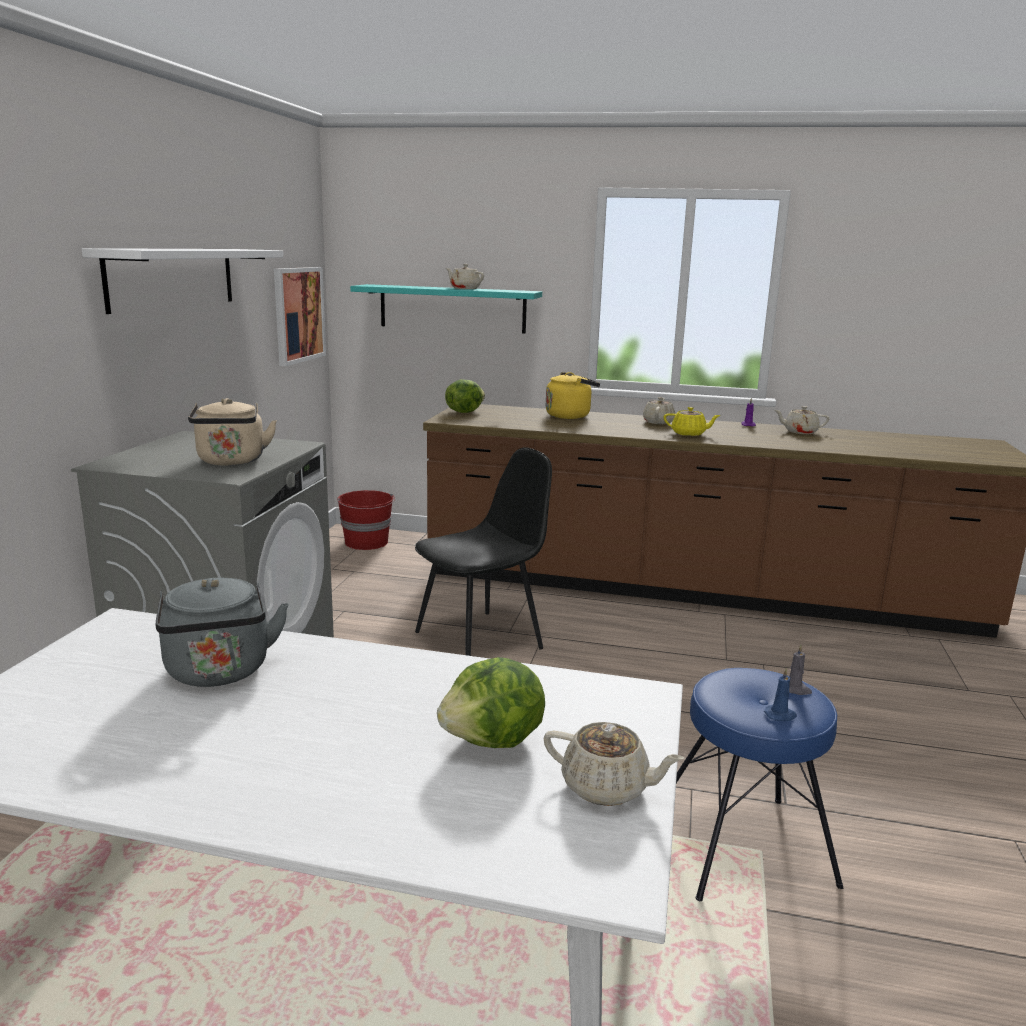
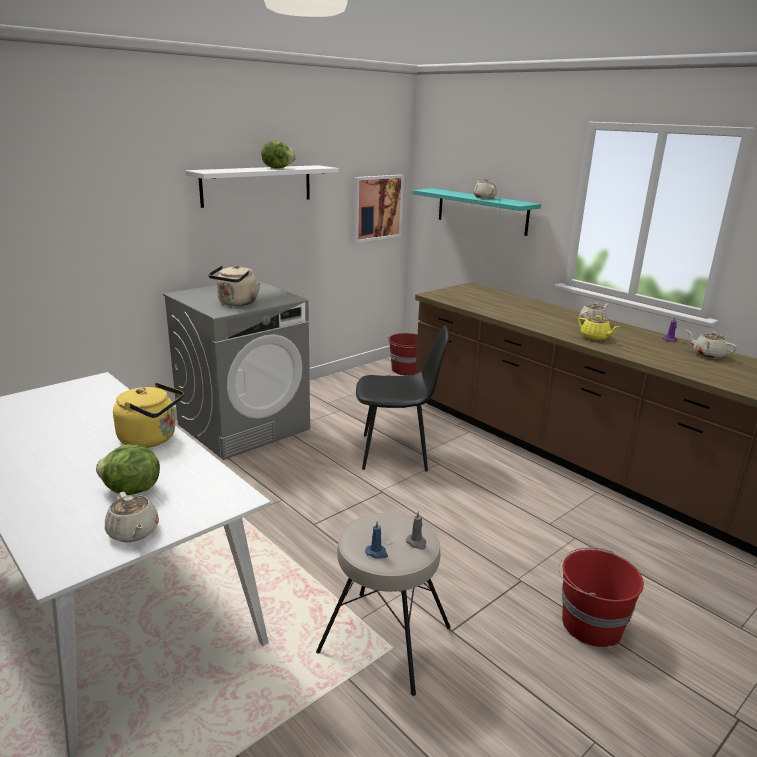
camera: 35 degrees right, 5 degrees up
grey kettle [156,577,289,687] -> none
lettuce [445,380,485,413] -> lettuce moved to [262,141,296,169]
yellow kettle [546,372,600,419] -> yellow kettle moved to [113,383,184,448]
blue stool [676,668,843,901] -> beige stool [316,512,451,696]
none -> red bucket [559,547,644,647]

